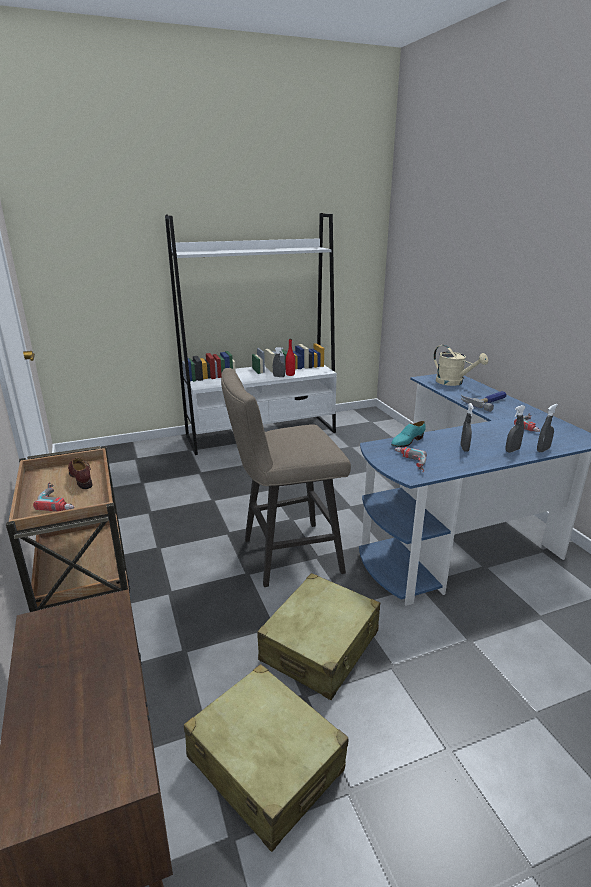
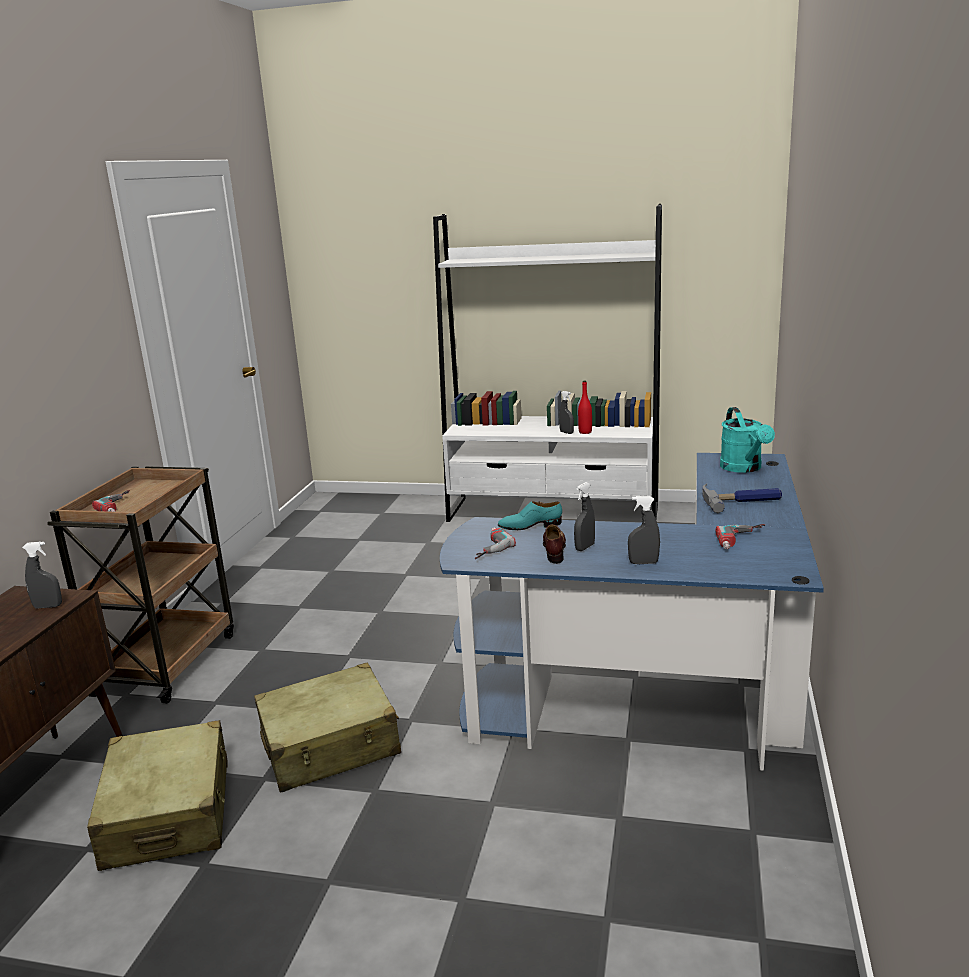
camera: 35 degrees right, 5 degrees down
brown shoe [68,458,92,489] -> brown shoe moved to [543,524,566,564]
beige stool [221,368,351,587] -> none
beige watering can [434,345,488,386] -> turquoise watering can [720,407,775,473]
grey spray bottle [537,404,558,452] -> grey spray bottle moved to [22,541,62,609]

